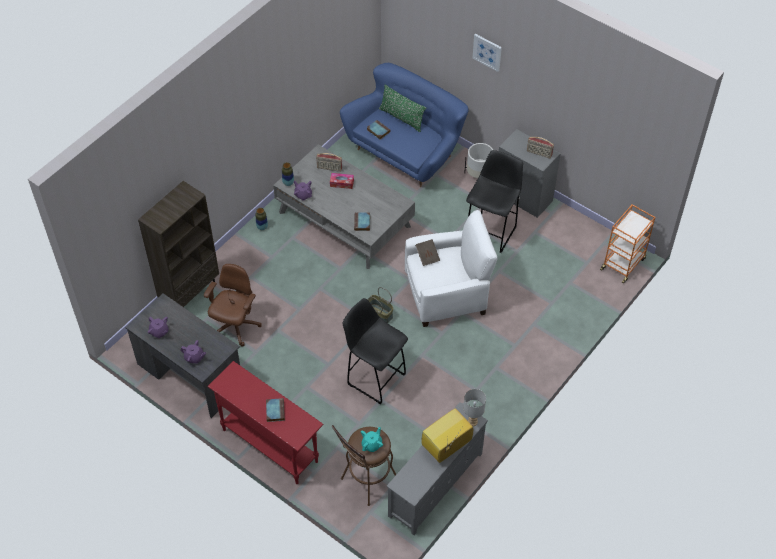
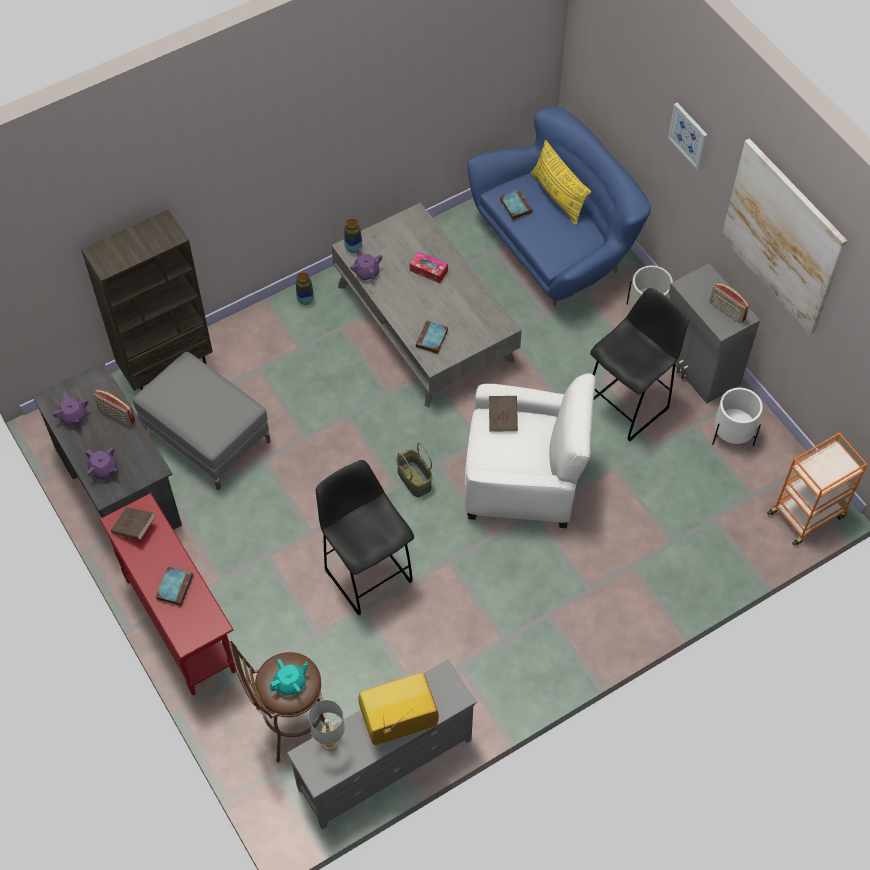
camera: 20 degrees right, 5 degrees up
brown office chair [204,264,262,346] -> grey ottoman [133,351,271,490]
radio [316,153,342,172] -> radio moved to [93,389,135,426]
green pillow [379,85,426,132] -> yellow pillow [531,140,591,225]
grey table lamp [463,389,486,426] -> grey table lamp moved to [308,700,345,750]
none -> brown book [111,507,156,540]
none -> white planter [712,388,763,446]
none -> picture [721,139,847,335]

